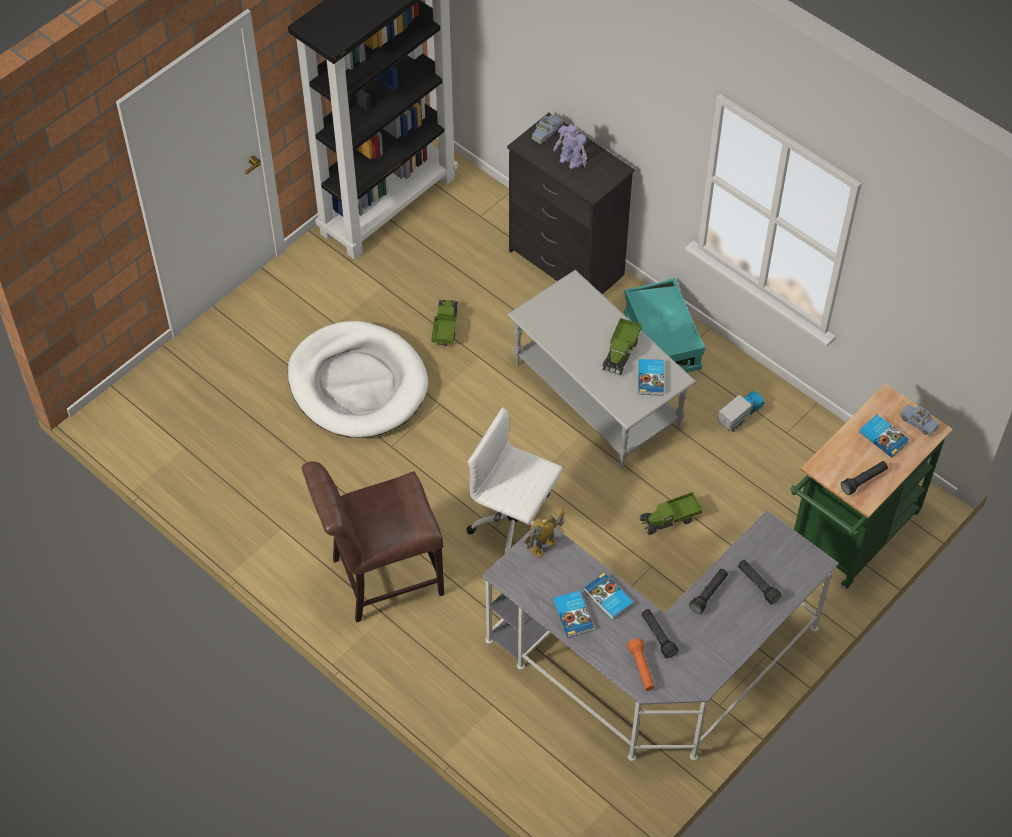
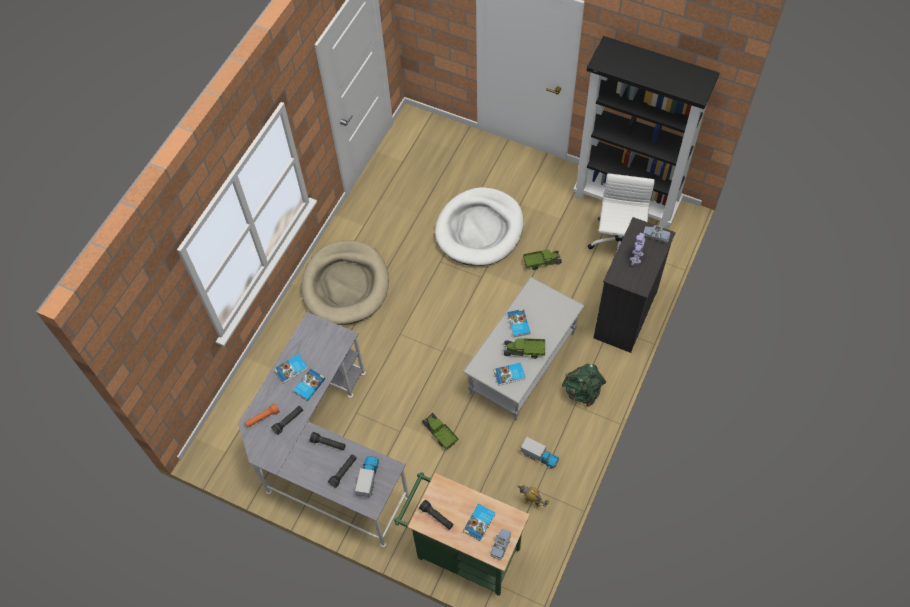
camera: 75 degrees right, 5 degrees up
brown chair [302,461,444,623] -> beige dog bed [301,240,389,325]
white office chair [466,407,563,553] -> white office chair moved to [588,174,655,250]
toy robot [523,507,566,558] -> toy robot moved to [517,485,550,509]
turquoise storage box [624,278,705,373] -> green backpack [562,364,606,406]
none -> toy truck [355,456,379,498]
none -> book [507,309,530,337]

